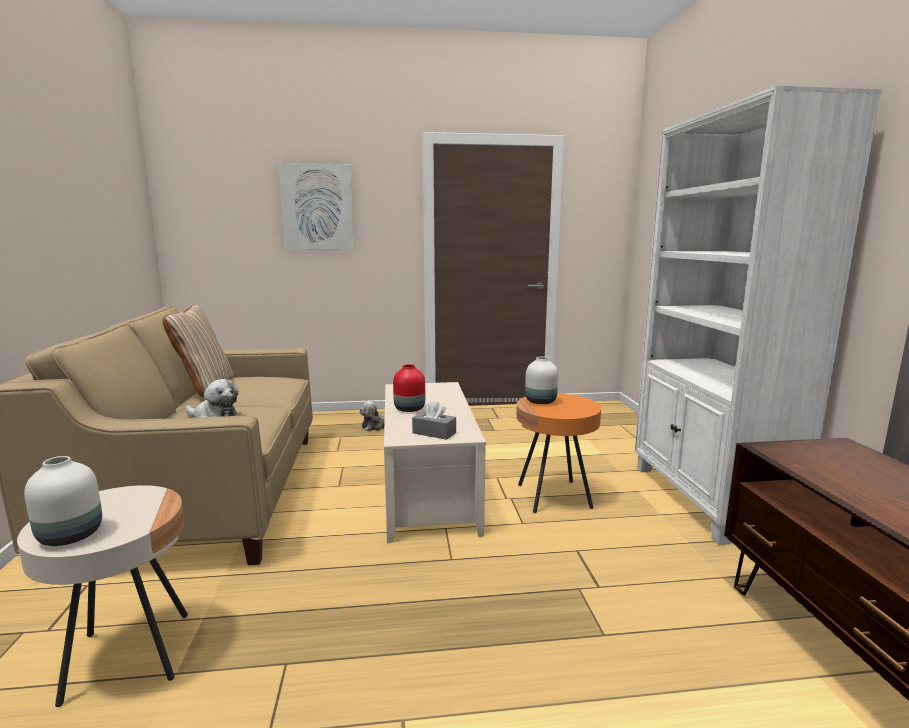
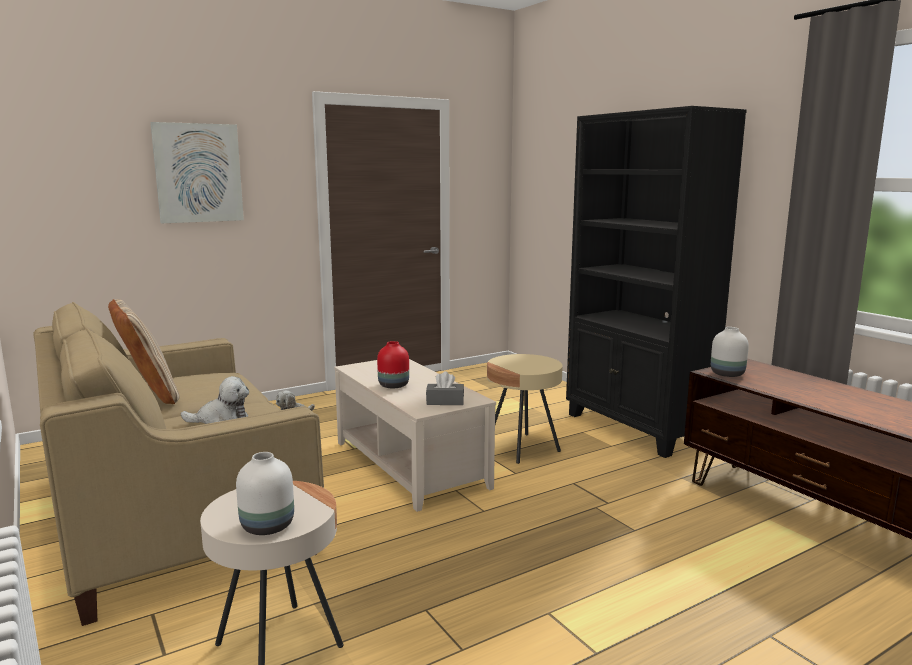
camera: 25 degrees left, 0 degrees up
orange side table [516,393,601,513] -> beige side table [487,354,563,464]
white vase [525,357,558,404] -> white vase moved to [711,327,749,377]
white bookcase [635,86,882,545] -> black bookcase [566,106,747,458]

